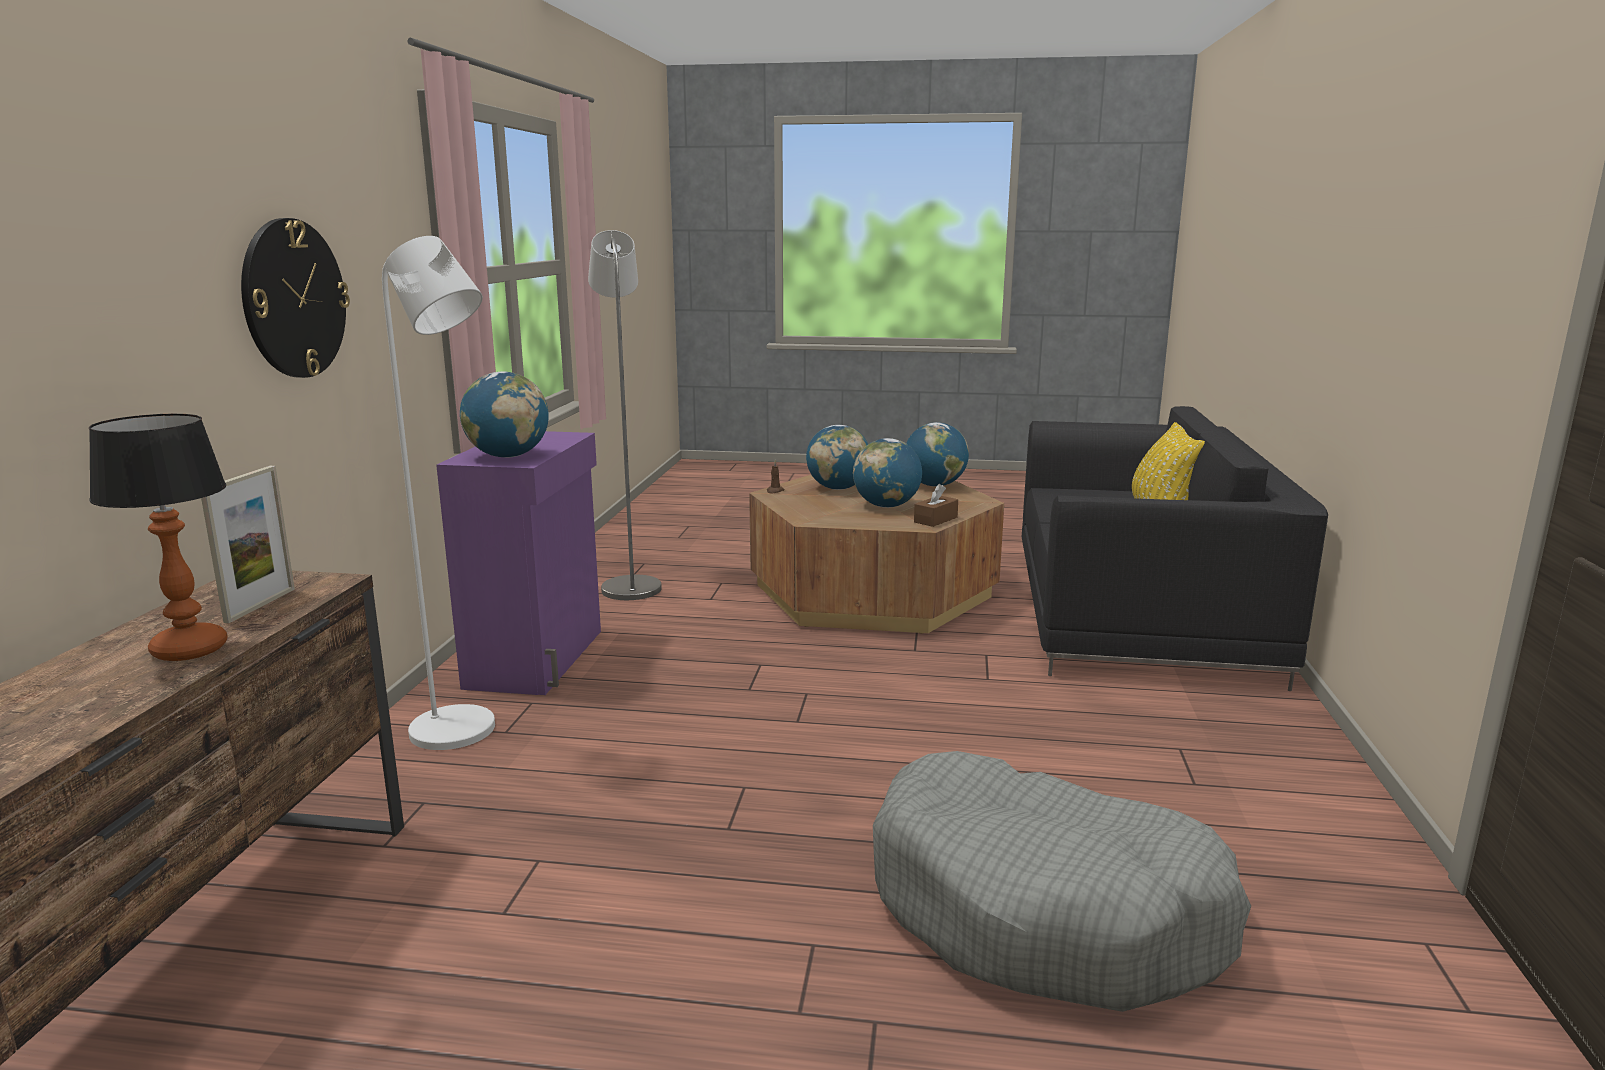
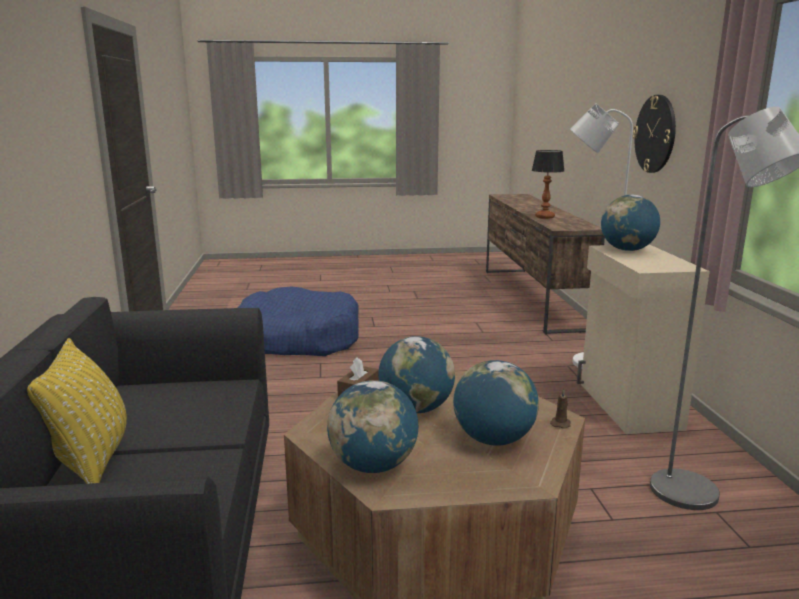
camera: 165 degrees right, 0 degrees up
picture frame [201,466,295,623] -> none
purple cabinet [436,431,601,695] -> beige cabinet [577,244,710,434]
grey dog bed [873,751,1251,1012] -> blue dog bed [238,286,359,356]

